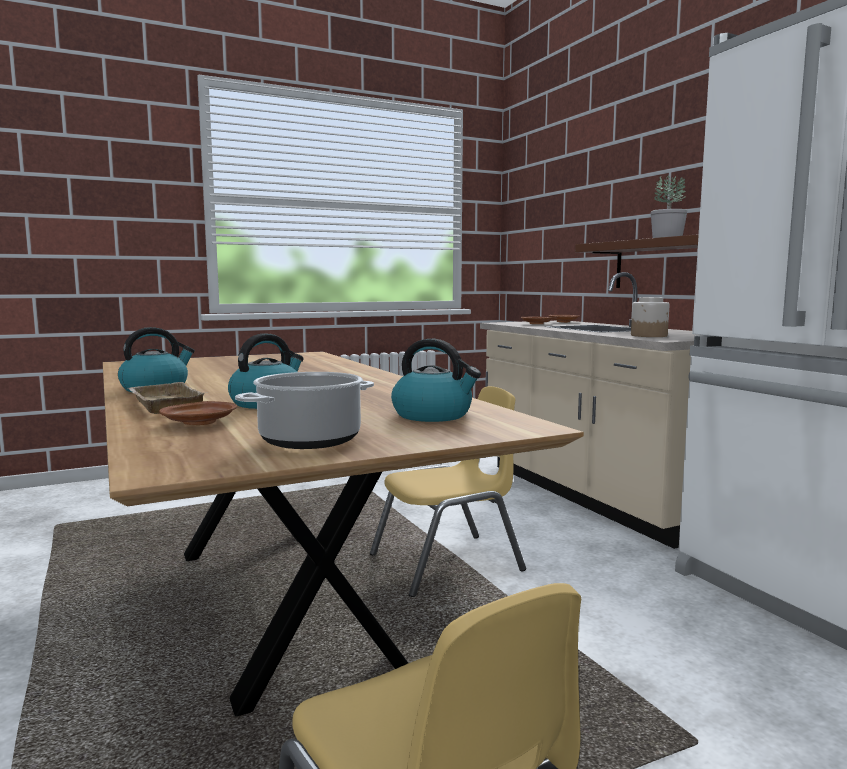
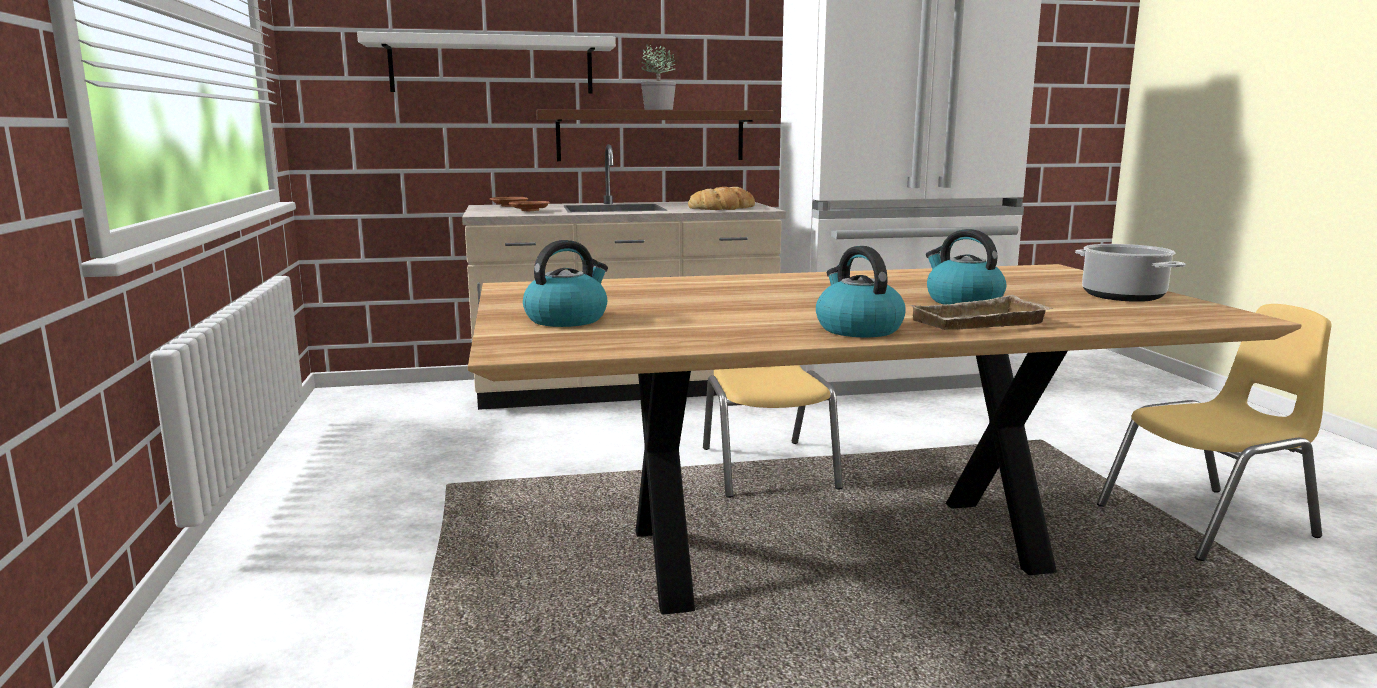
camera: 75 degrees left, 5 degrees up
brown plate [159,401,237,425] -> none
kettle [391,339,481,422] -> kettle moved to [523,240,608,327]
jar [631,297,669,337] -> bread [688,187,755,210]
none -> white shelf [357,32,616,94]

